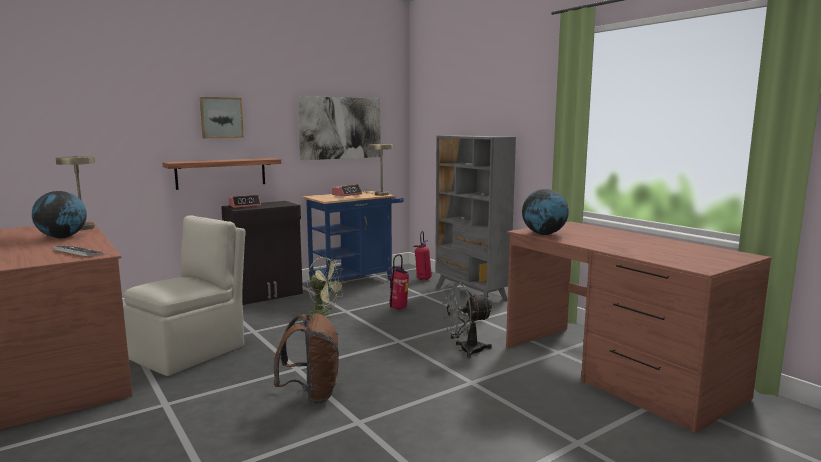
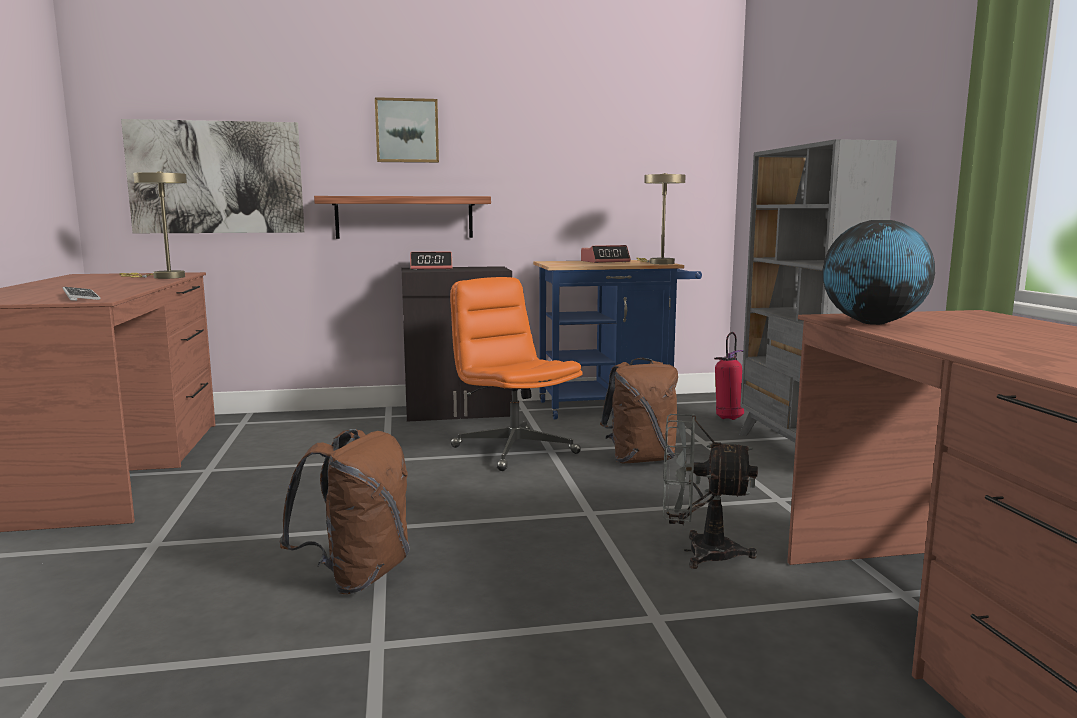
camera: 25 degrees right, 0 degrees up
globe [32,191,87,238] -> none
beige chair [123,215,246,376] -> none
picture [298,96,381,160] -> picture moved to [121,119,304,233]
green fan [307,257,345,316] -> orange office chair [450,277,583,471]
fire extinguisher [388,254,409,310] -> brown backpack [600,358,678,463]

